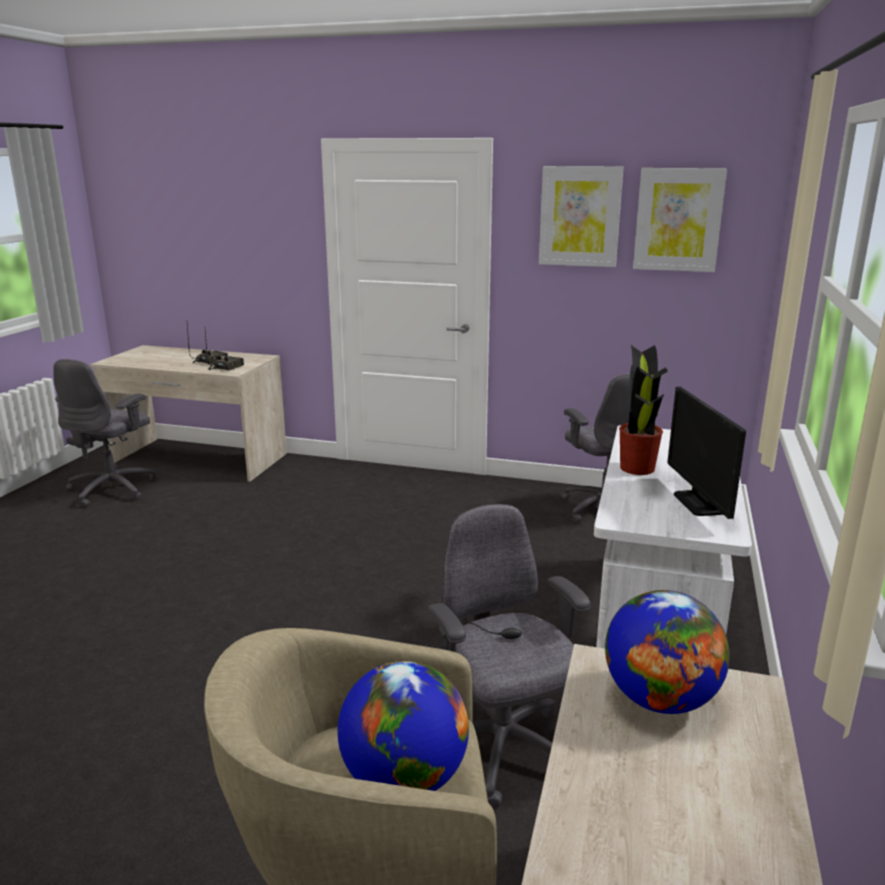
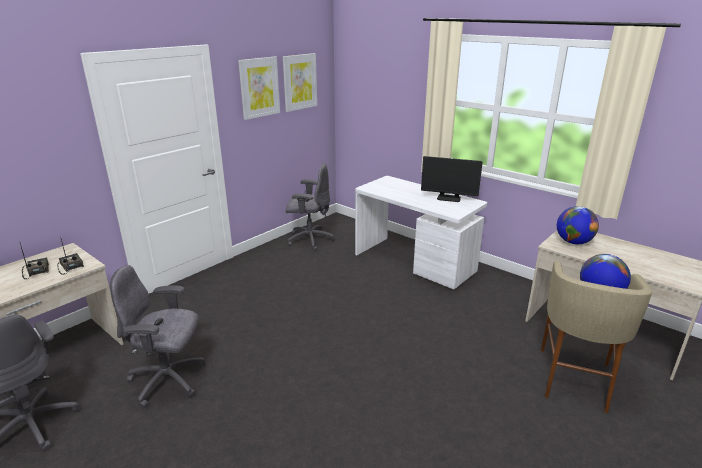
camera: 65 degrees left, 5 degrees up
grey office chair [428,504,591,808] -> grey office chair moved to [110,265,206,408]
potted plant [619,344,668,475] -> none

